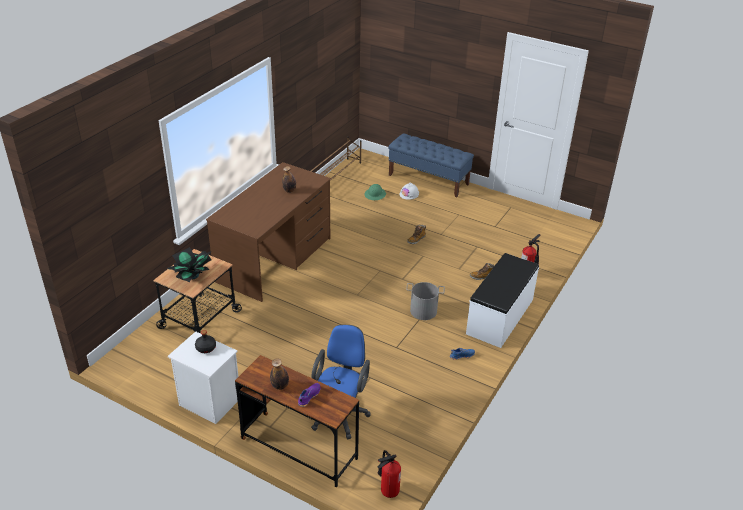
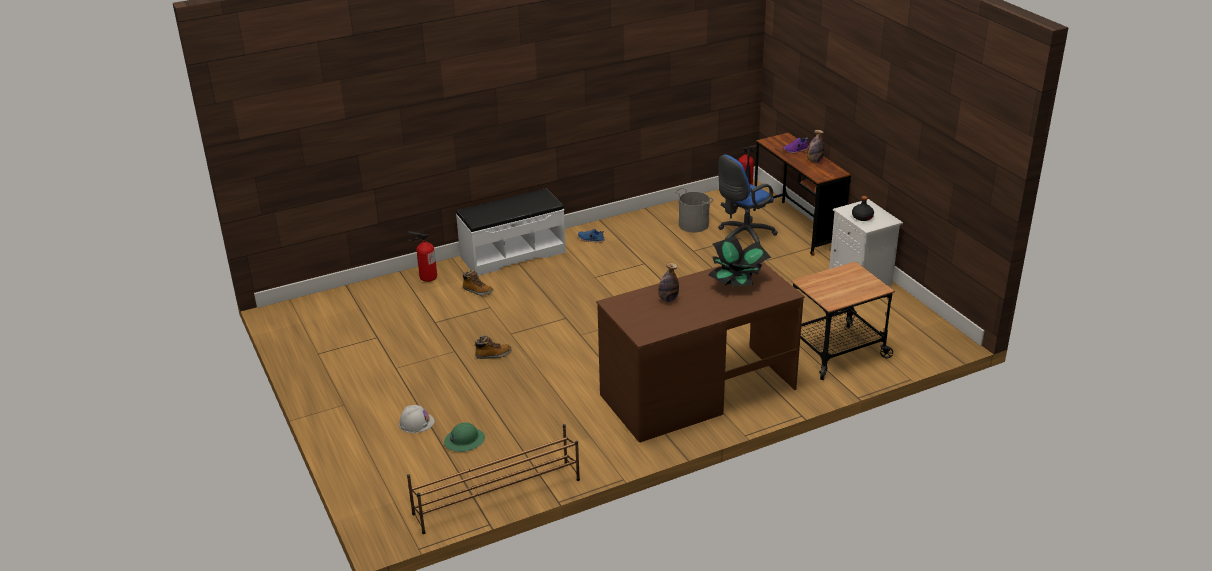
camera: 145 degrees left, 5 degrees down
potted plant [168,247,212,282] -> potted plant moved to [708,236,771,287]
blue bench [388,133,474,197] -> none
grey bucket [406,282,445,320] -> grey bucket moved to [674,187,715,233]

